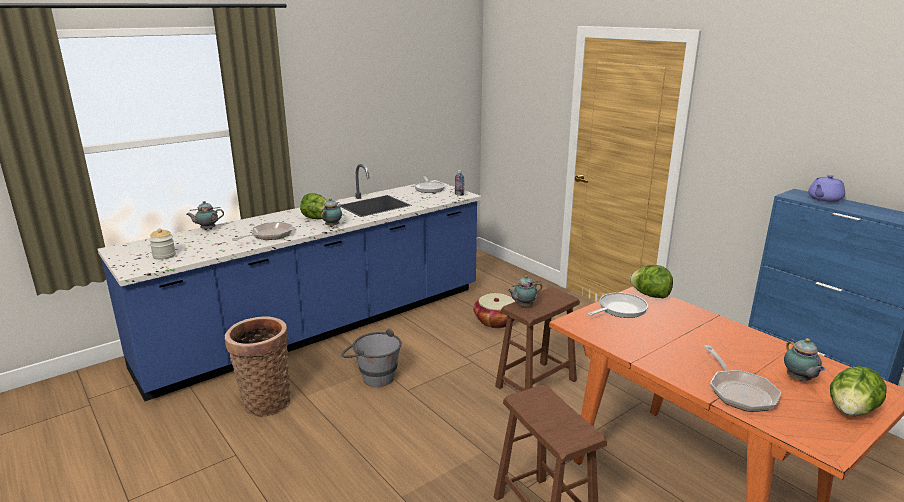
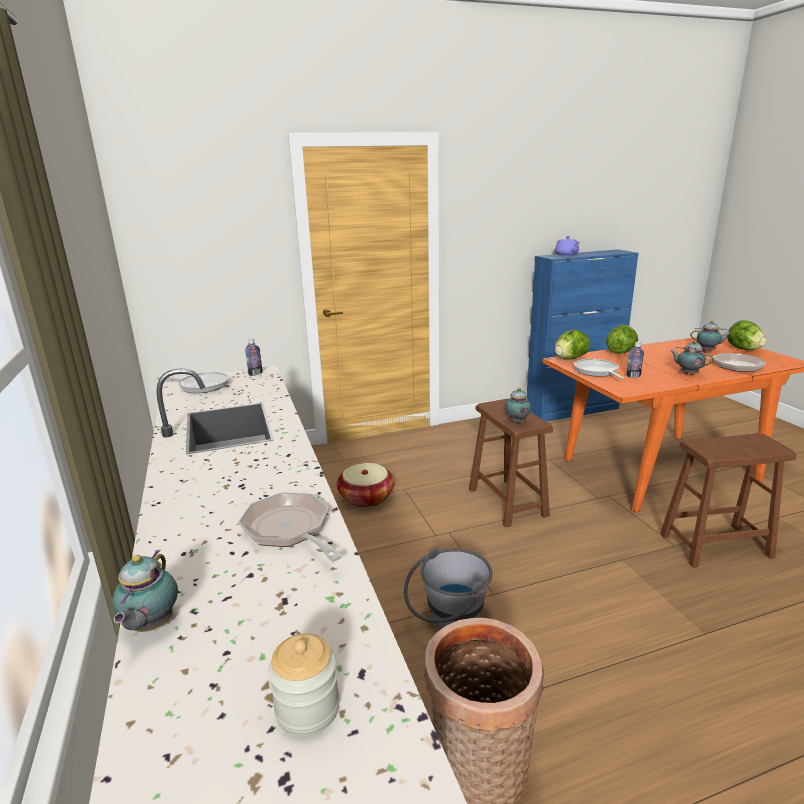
camera: 70 degrees left, 0 degrees up
lettuce [300,193,328,219] -> lettuce moved to [606,325,638,354]
teapot [321,198,342,227] -> teapot moved to [670,341,714,375]
none -> bottle [626,342,644,378]

